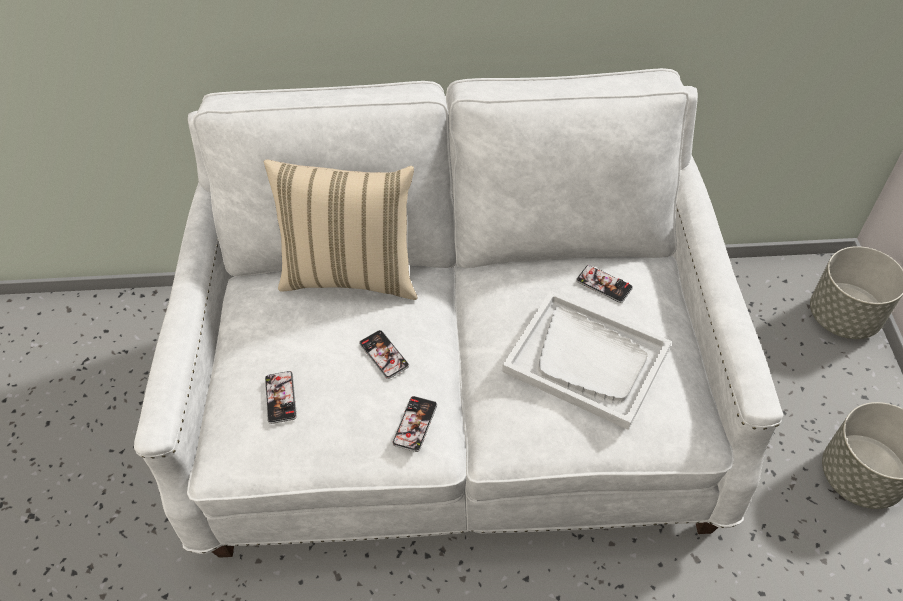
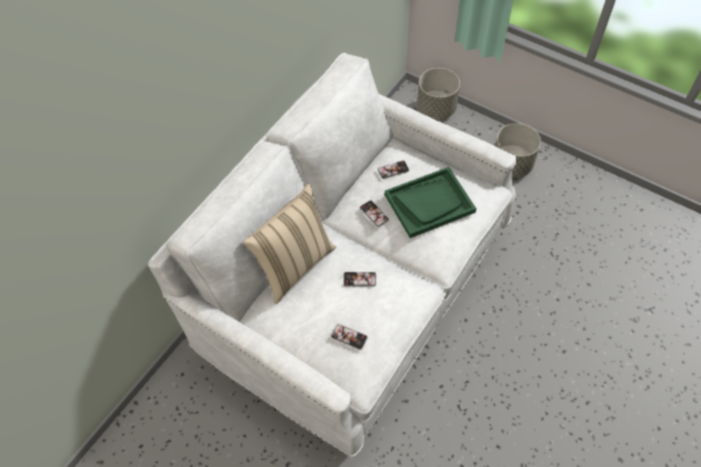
camera: 55 degrees left, 5 degrees up
phone [393,396,437,452] -> phone moved to [360,200,389,227]
white tray [502,291,672,430] -> green tray [385,167,477,238]

